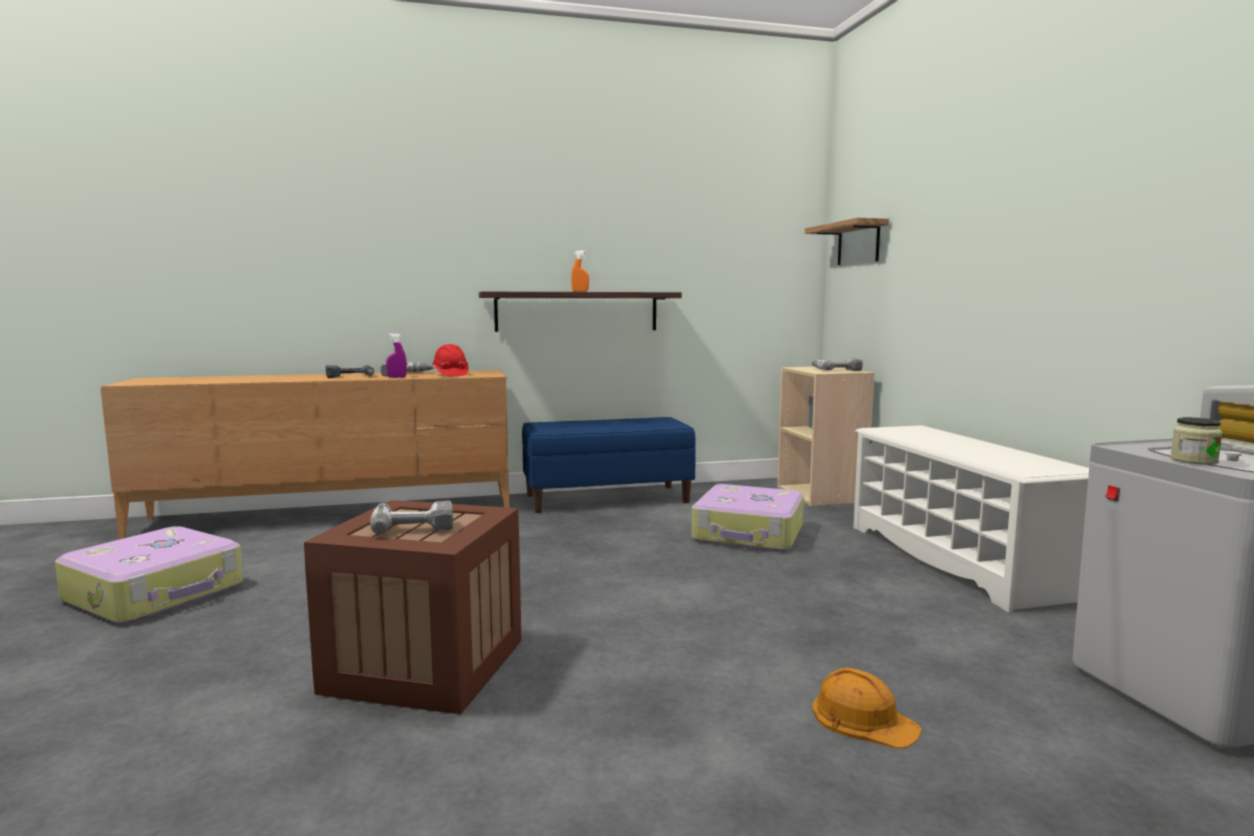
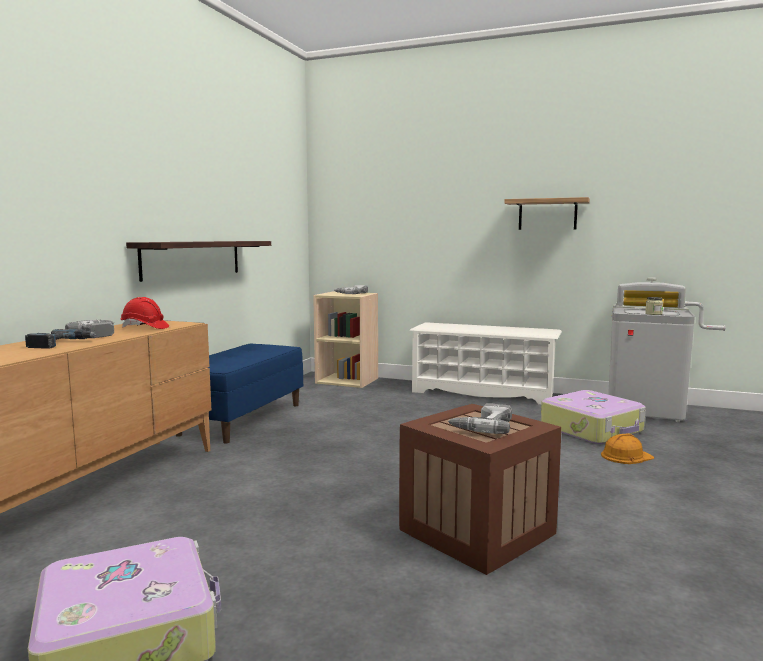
camera: 55 degrees left, 0 degrees up
purple spray bottle [386,333,407,378] -> none
orange spray bottle [571,250,589,292] -> none
suitcase [691,484,804,552] -> suitcase moved to [541,390,646,444]
shelf [805,218,889,265] -> shelf moved to [505,197,590,230]

